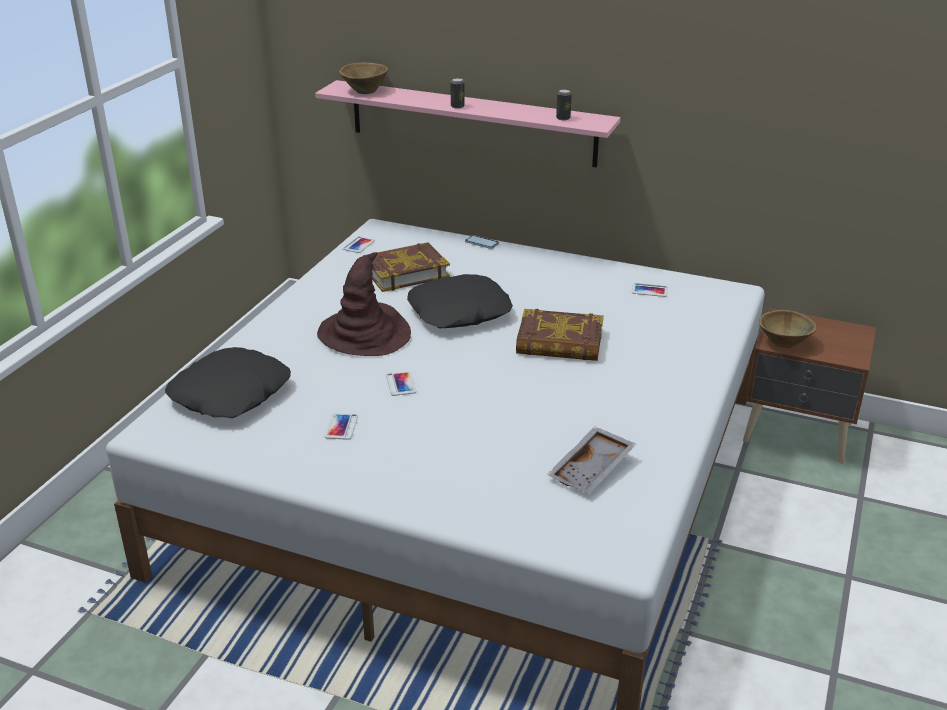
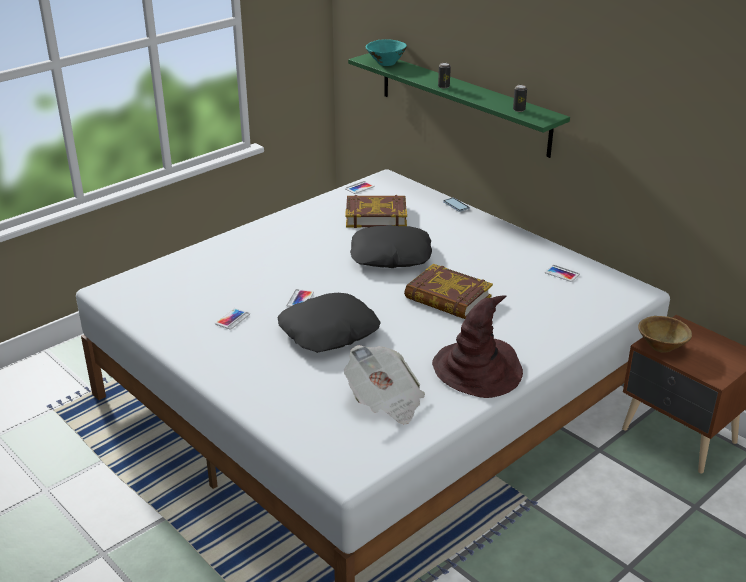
camera: 25 degrees right, 0 degrees up
black pillow [165,347,291,418] -> black pillow moved to [278,293,381,353]
pink shelf [315,80,621,168] -> green shelf [348,53,570,158]
brown hat [317,252,411,356] -> brown hat moved to [432,295,523,398]
brown bowl [339,62,388,94] -> turquoise bowl [366,39,407,66]
grey tray [547,426,636,494] -> newspaper [344,345,425,424]

